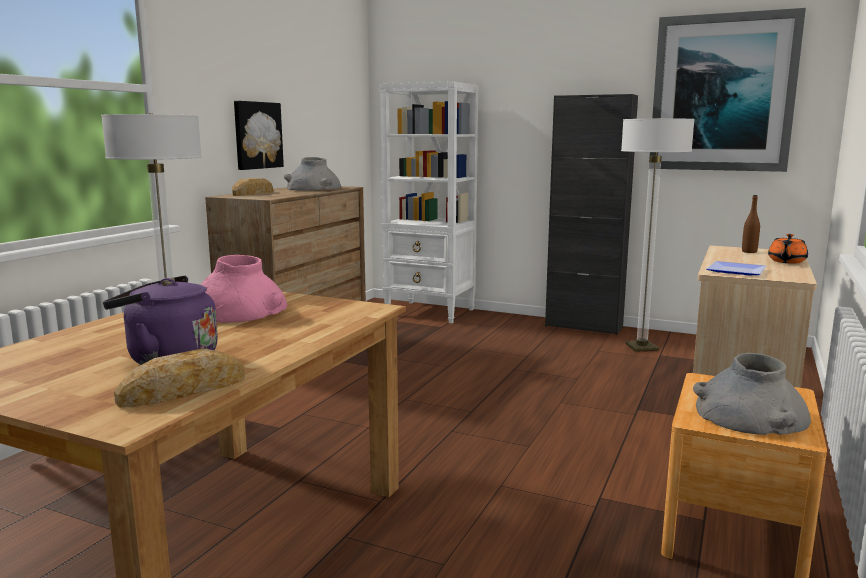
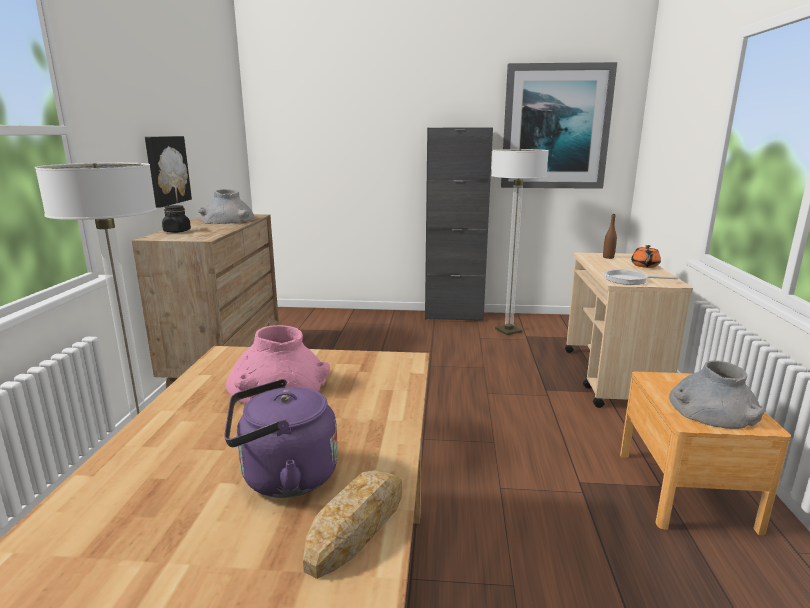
camera: 20 degrees left, 5 degrees up
bread [232,178,273,196] -> black jar [162,205,191,233]
white bookcase [380,81,478,323] -> none
plate [706,261,766,275] -> frying pan [602,269,678,285]

